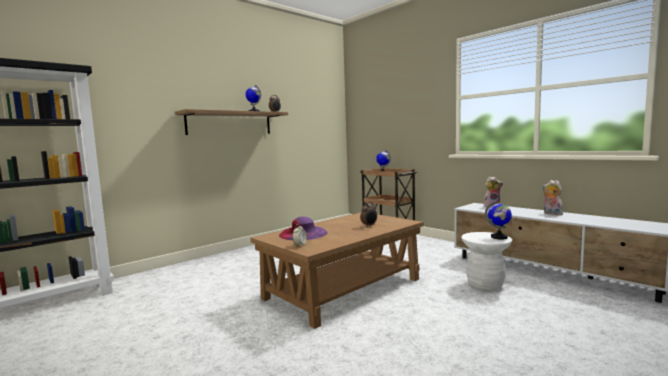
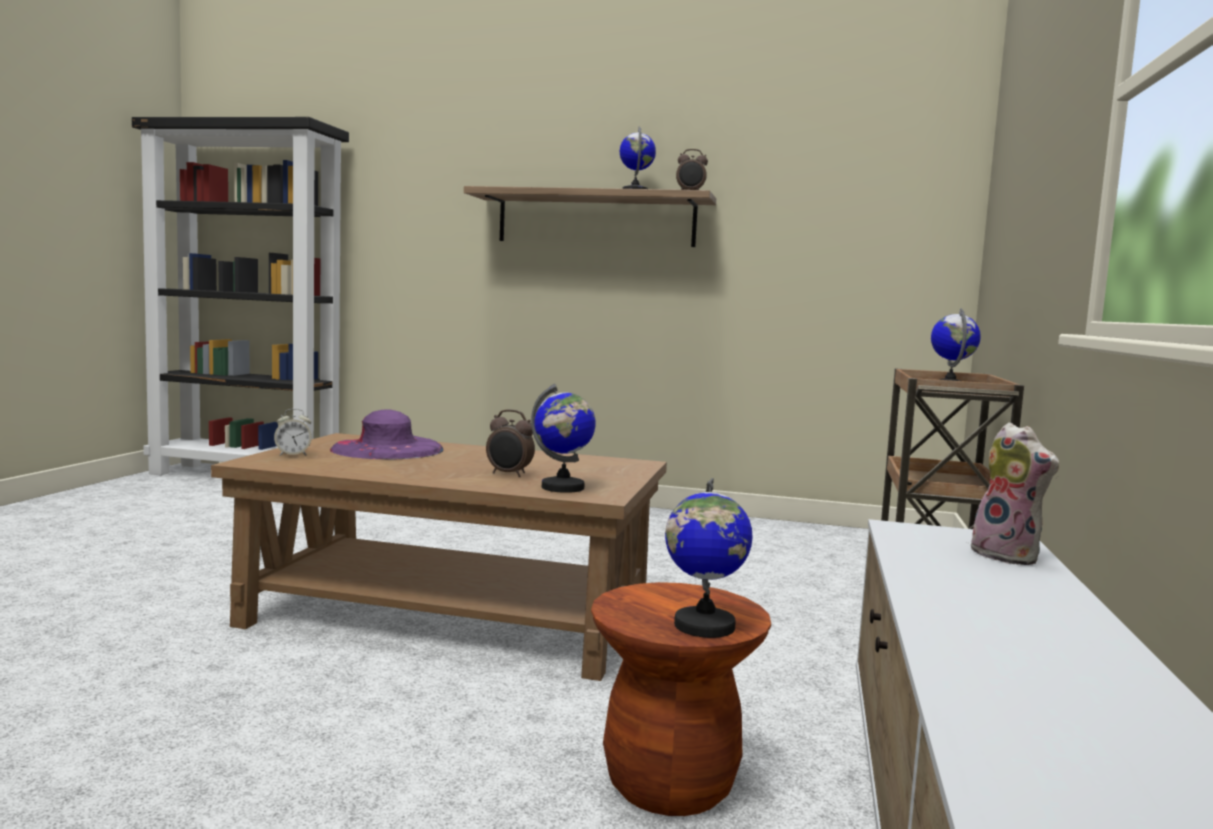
camera: 55 degrees right, 0 degrees up
white stool [461,232,512,290] -> brown stool [591,582,771,816]
plush toy [542,180,563,215] -> none
none -> globe [531,384,595,493]

